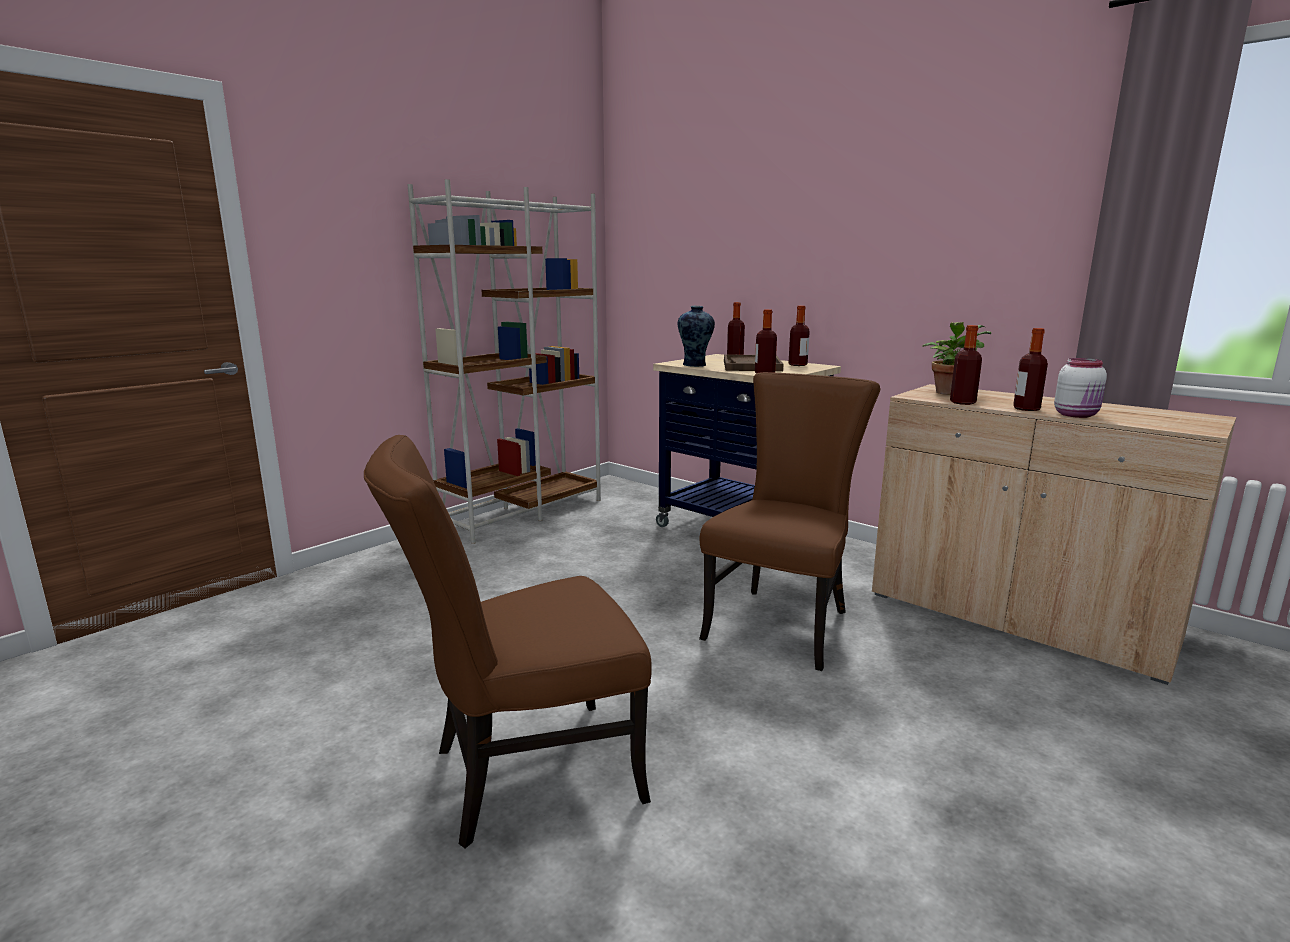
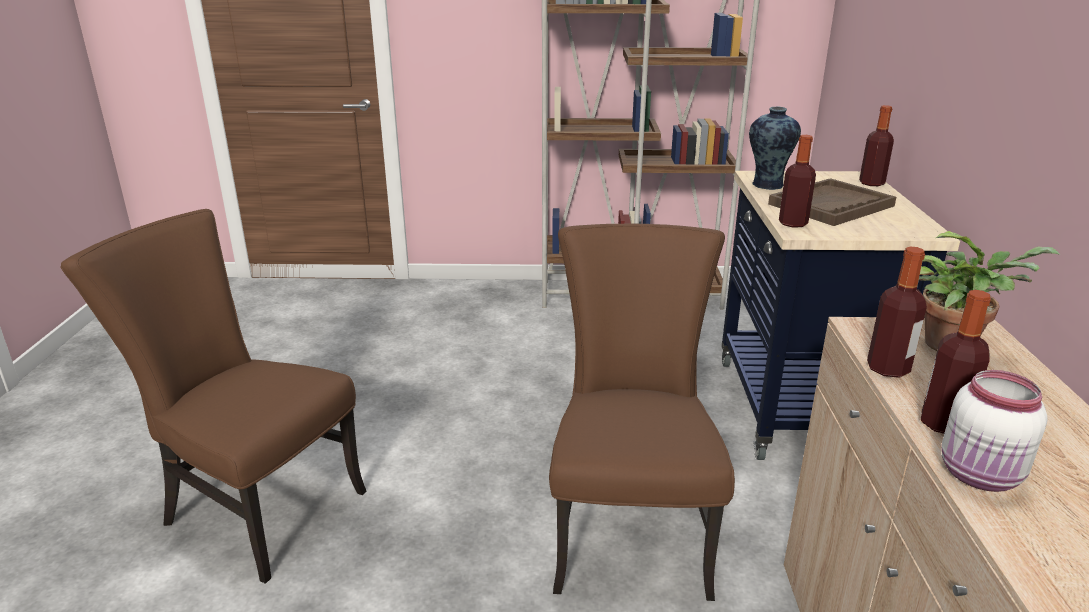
camera: 50 degrees right, 10 degrees up
brown chair [699,372,880,671] -> brown chair turned 75 degrees counterclockwise [549,224,735,601]
bottle [789,306,810,366] -> none

